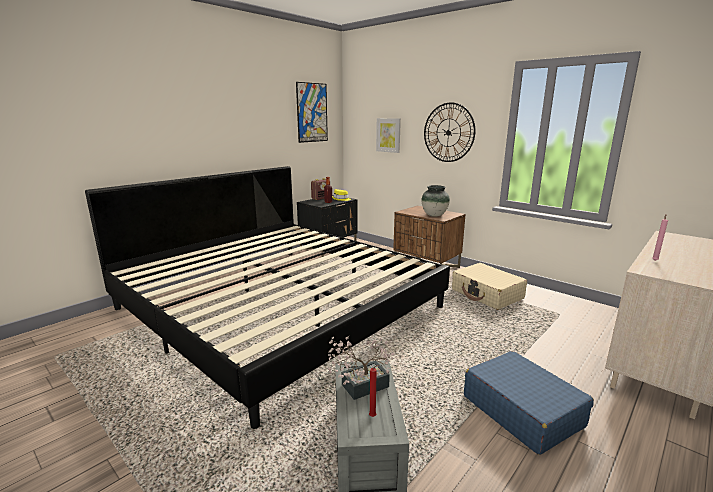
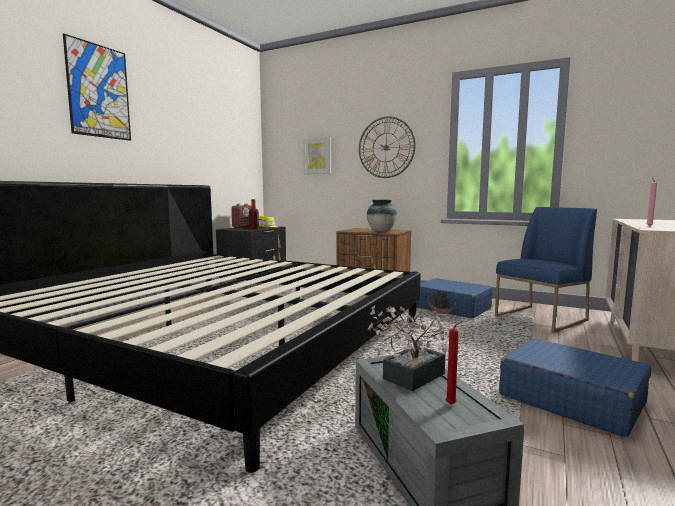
camera: 15 degrees left, 10 degrees down
picture [296,82,328,143] -> picture moved to [63,33,131,141]
beige suitcase [452,263,527,310] -> blue suitcase [417,278,493,318]
none -> blue chair [495,207,597,333]

